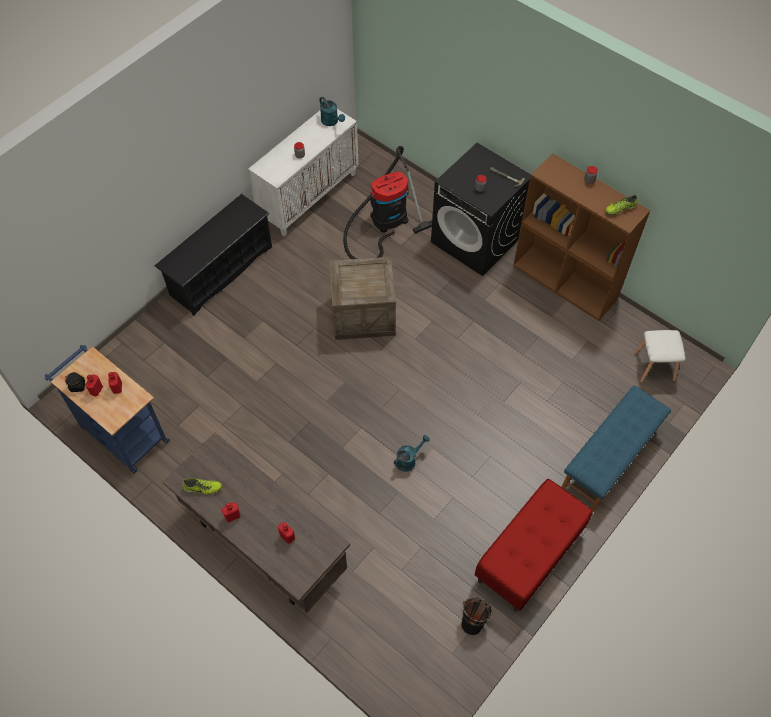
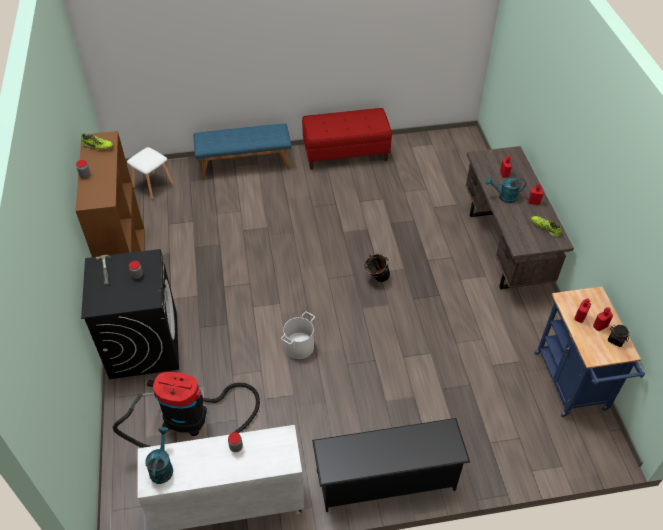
camera: 140 degrees left, 10 degrees down
crate [330,257,396,340] -> white bucket [281,311,315,359]
turquoise watering can [394,435,430,472] -> turquoise watering can moved to [485,177,526,203]
black bucket [461,597,493,636] -> black bucket moved to [365,254,390,282]

